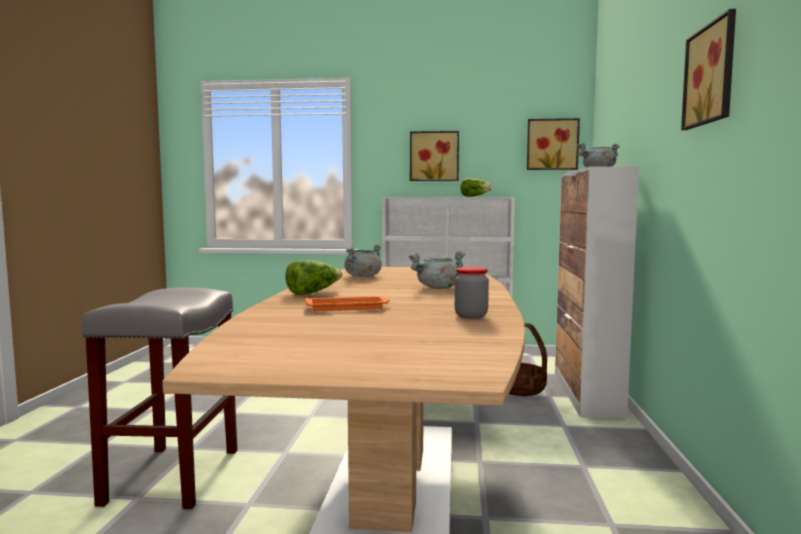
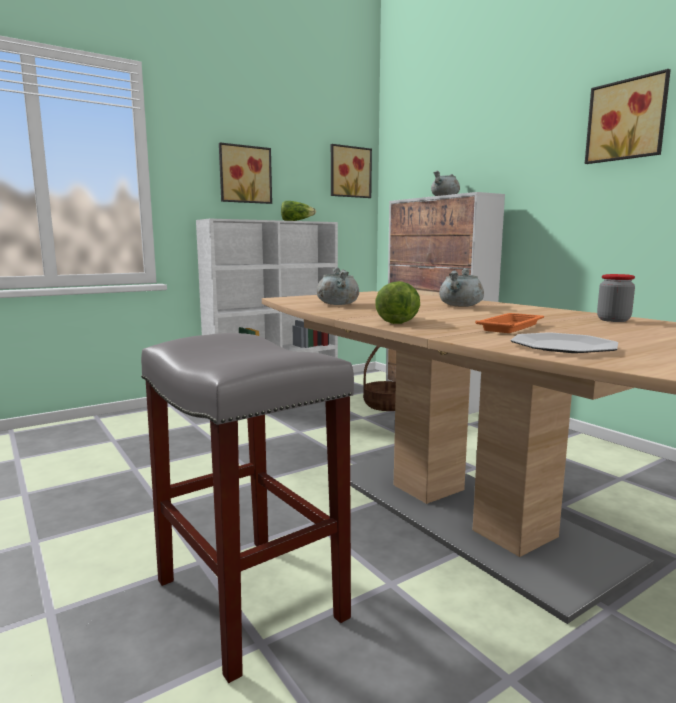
camera: 40 degrees left, 5 degrees up
none -> plate [510,332,618,353]

